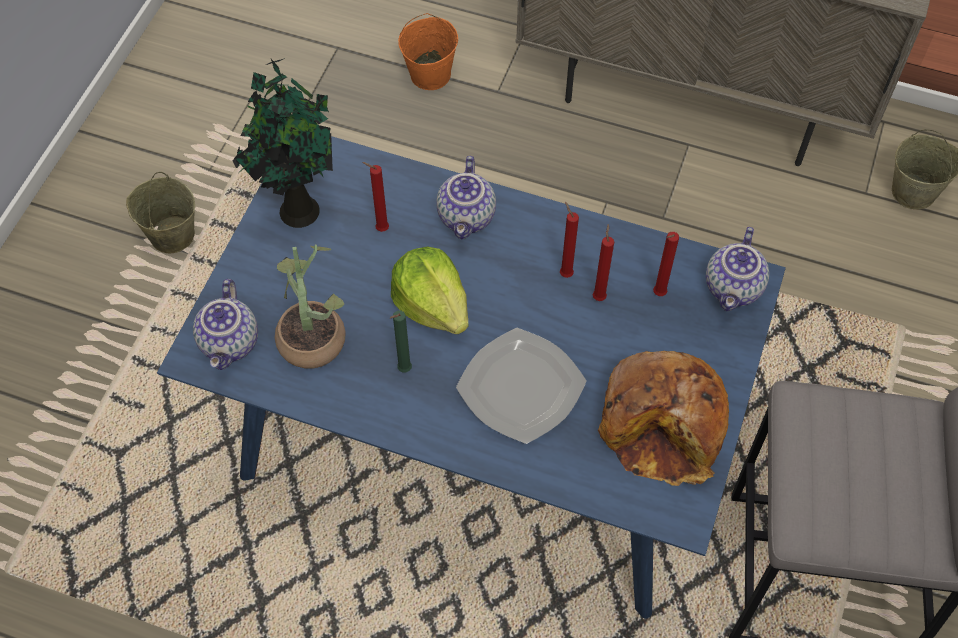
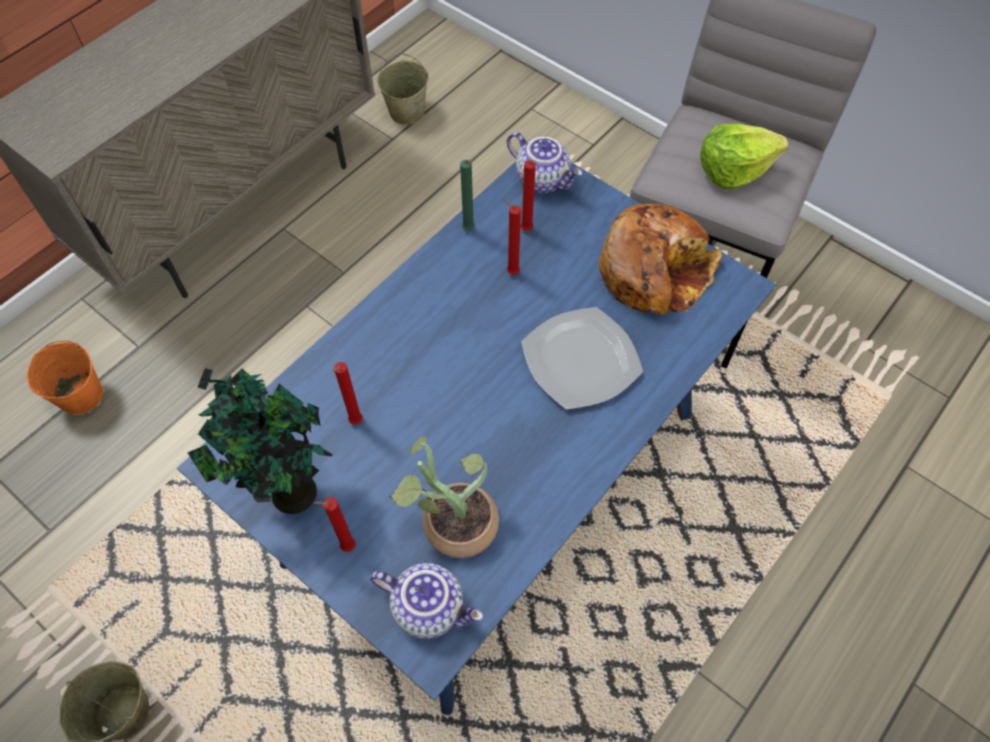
camera: 70 degrees left, 0 degrees up
green candle [390,311,412,373] -> green candle moved to [460,160,475,231]
lettuce [391,246,468,334] -> lettuce moved to [700,124,788,189]
teapot [436,156,496,239] -> none
red candle [560,202,579,278] -> red candle moved to [313,497,356,552]

